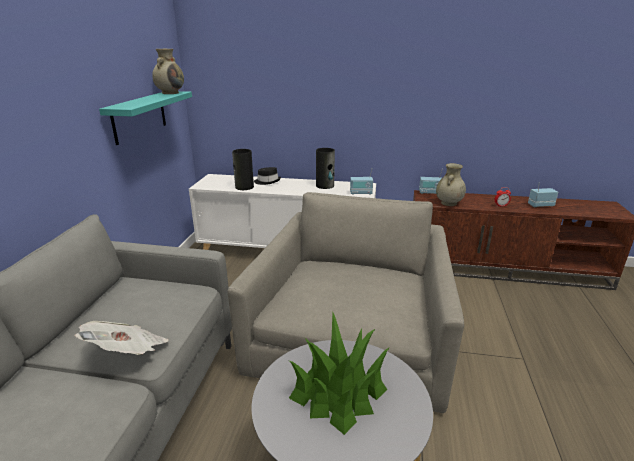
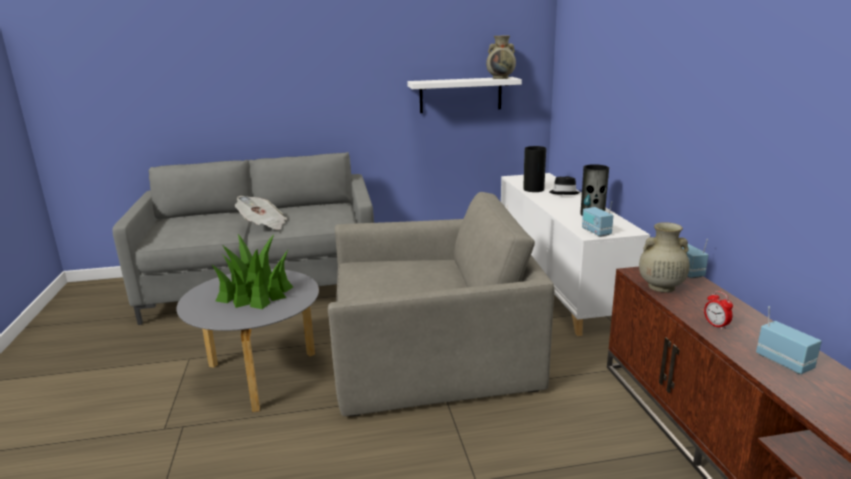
camera: 70 degrees right, 5 degrees down
turquoise shelf [99,91,192,145] -> white shelf [407,77,522,113]

